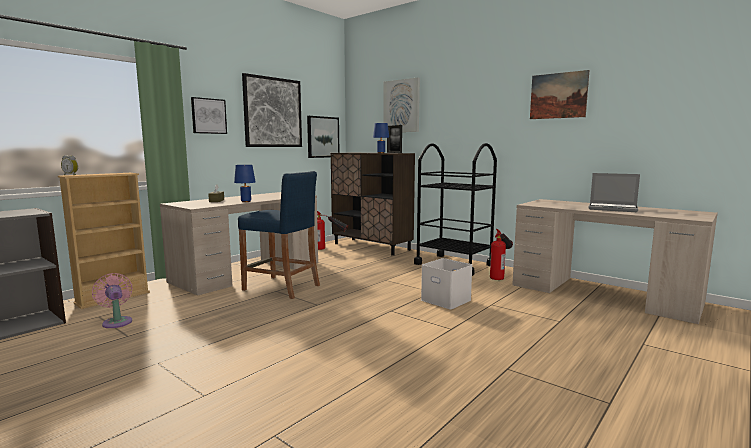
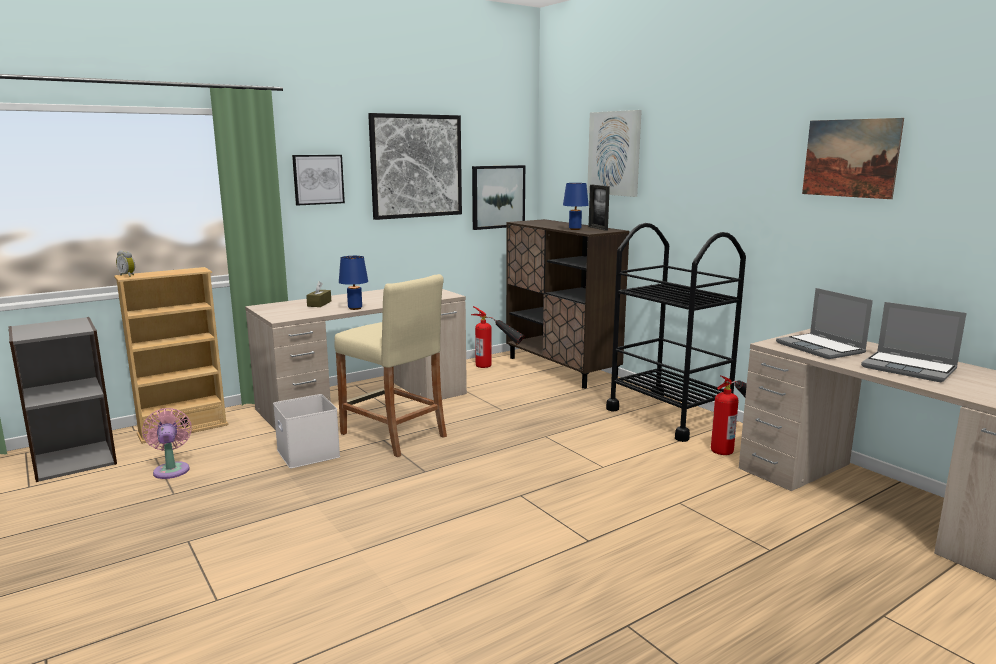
camera: 15 degrees right, 5 degrees up
blue stool [238,171,320,299] -> beige stool [334,274,447,457]
white storage box [421,258,473,310] -> white storage box moved to [273,394,340,468]
none -> laptop [776,288,873,359]

